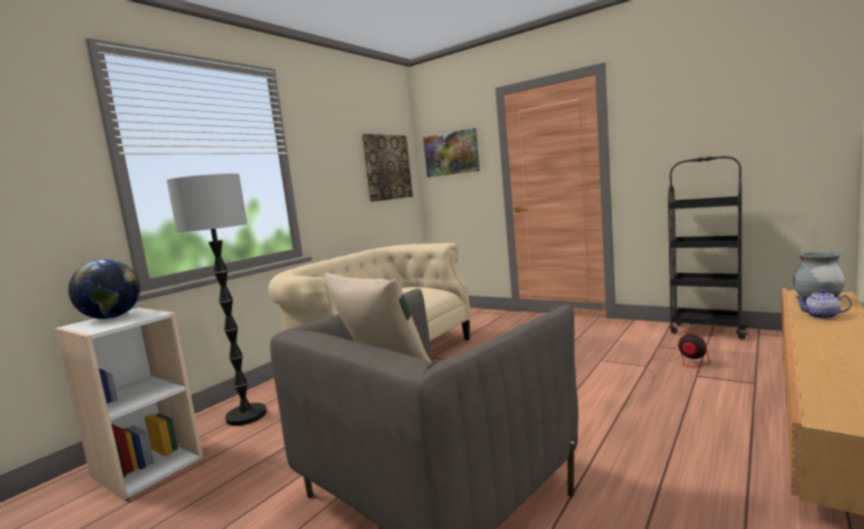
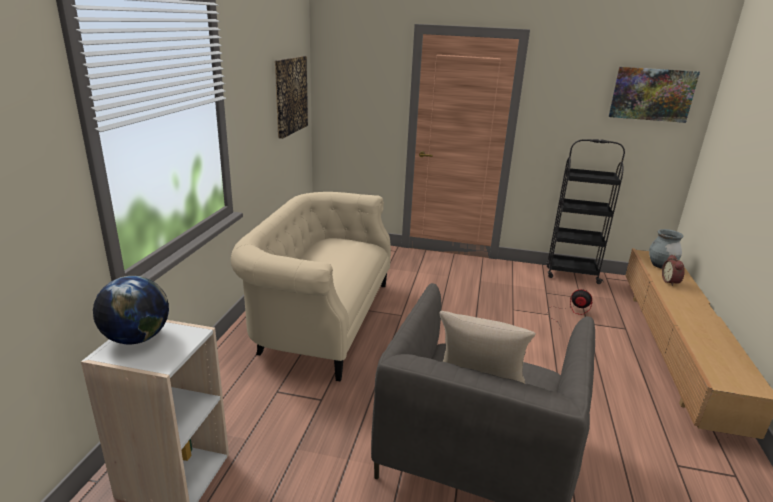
camera: 25 degrees left, 15 degrees up
floor lamp [167,174,267,426] -> none
picture [423,128,480,177] -> picture moved to [609,67,700,123]
teapot [794,290,852,319] -> alarm clock [662,255,685,286]

